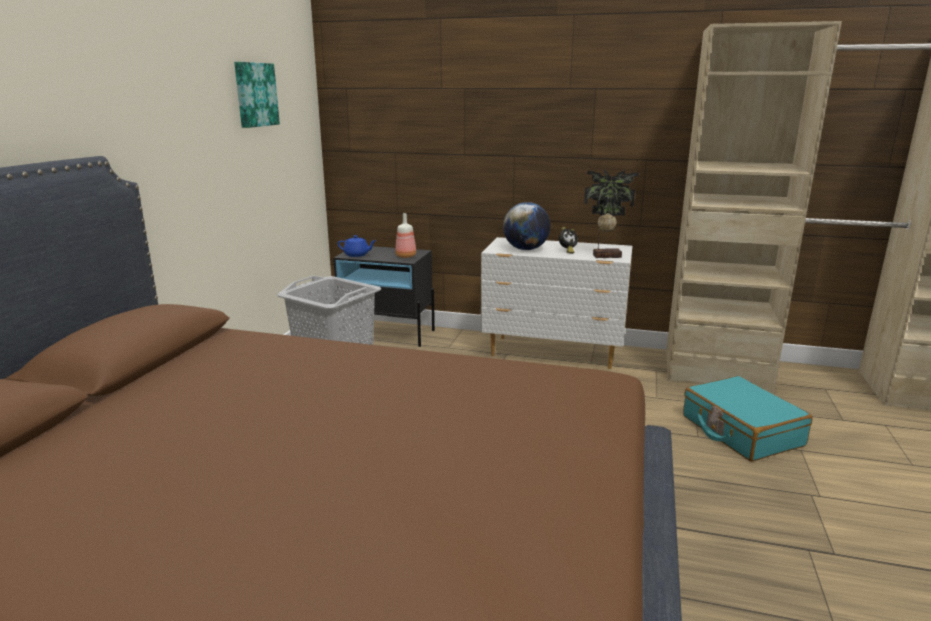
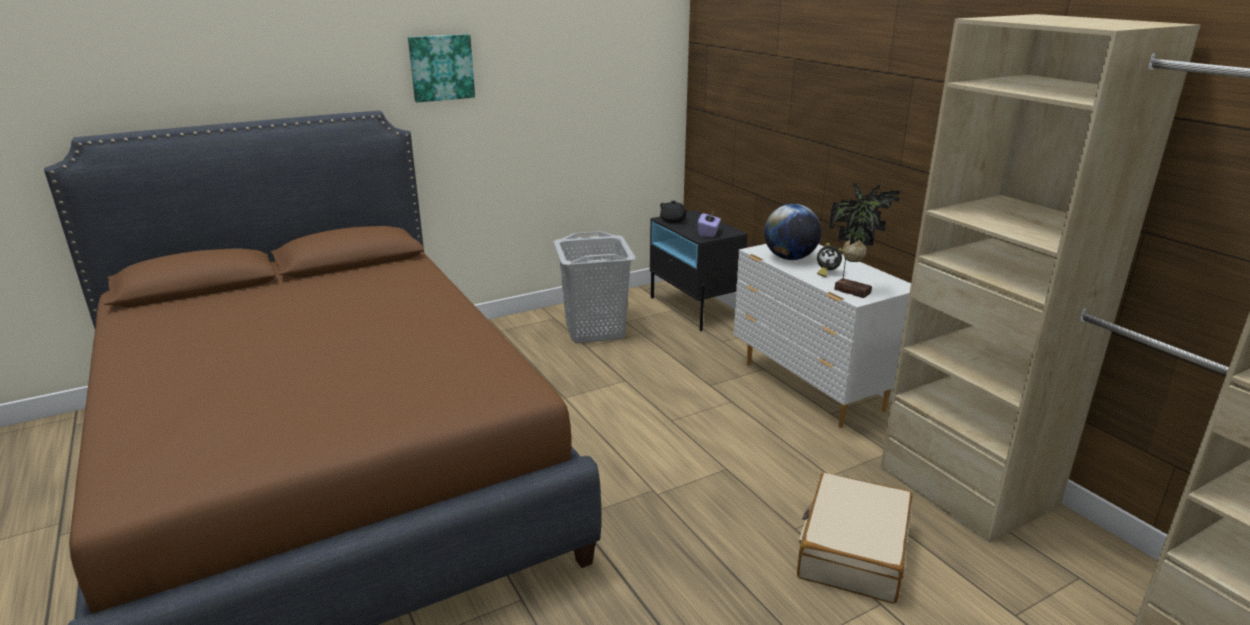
camera: 45 degrees right, 5 degrees up
picture [234,62,280,128] -> picture moved to [408,34,475,102]
blue teapot [337,235,377,257] -> black teapot [660,200,688,223]
bottle [395,213,416,258] -> purple tissue box [698,211,721,237]
turquoise suitcase [683,376,813,461] -> beige suitcase [797,472,912,604]

